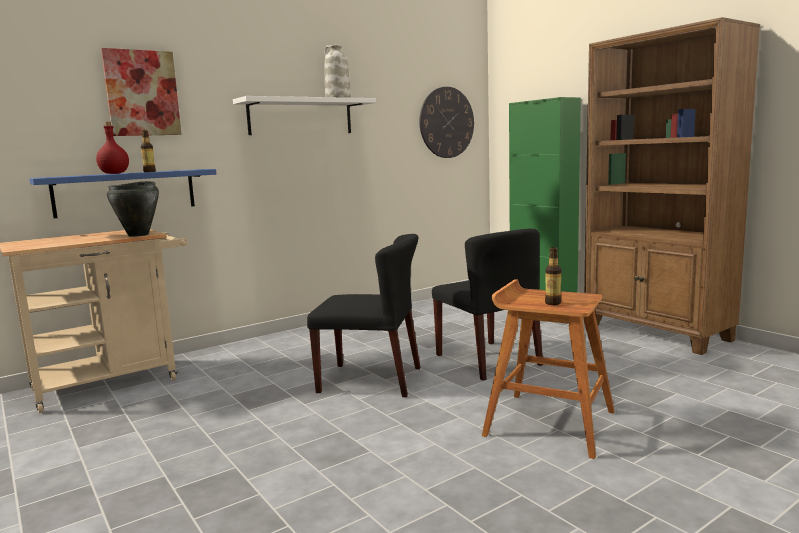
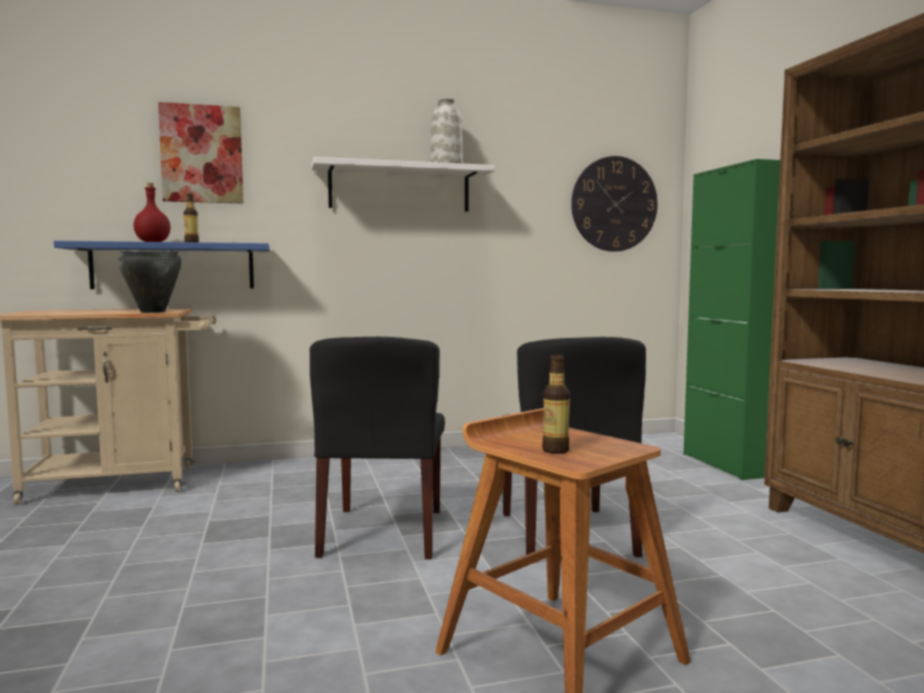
camera: 20 degrees right, 5 degrees down
black chair [307,234,420,397] -> black chair turned 60 degrees clockwise [310,337,445,559]

